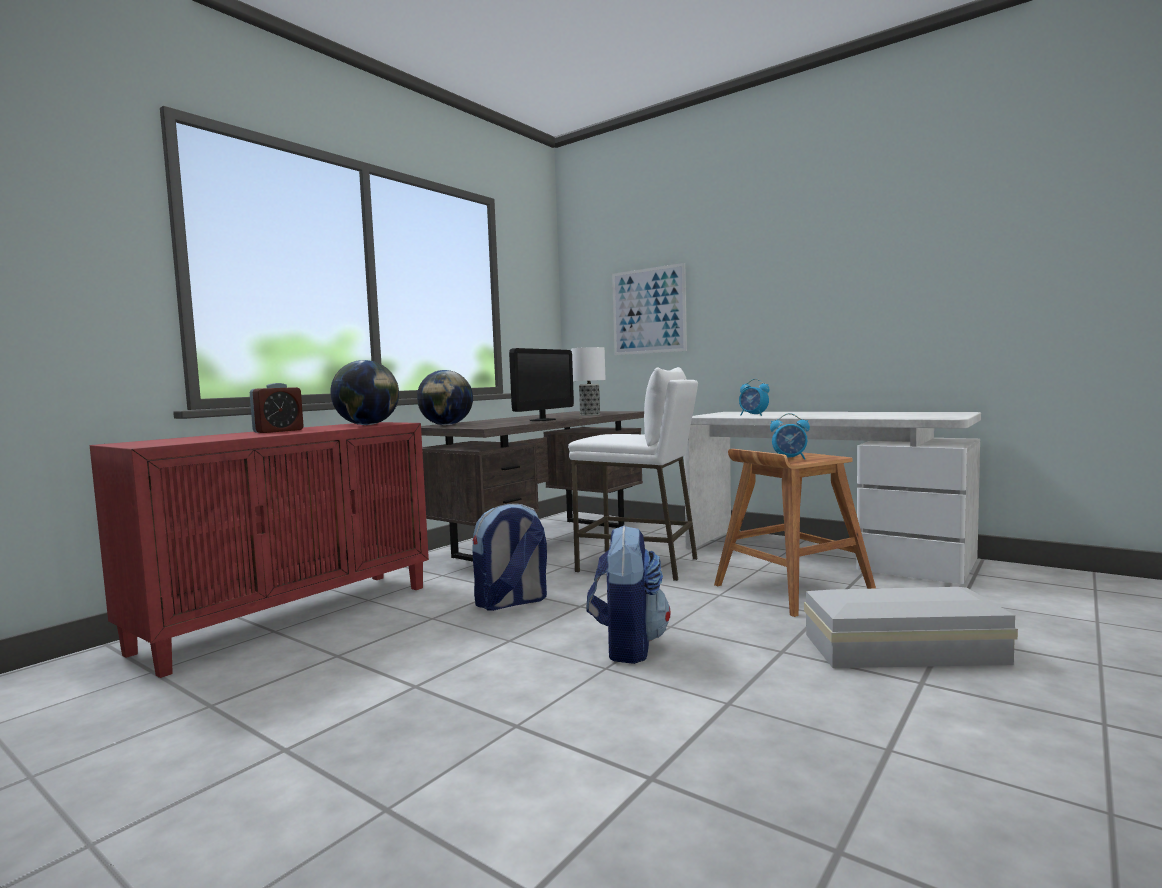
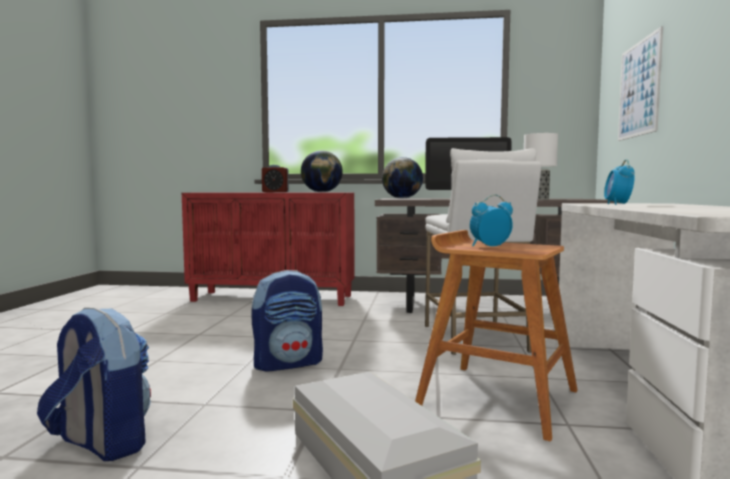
camera: 60 degrees right, 0 degrees up
backpack [472,504,547,611] -> backpack moved to [37,308,151,461]
alarm clock [770,413,810,460] -> alarm clock turned 90 degrees clockwise [470,194,513,246]

